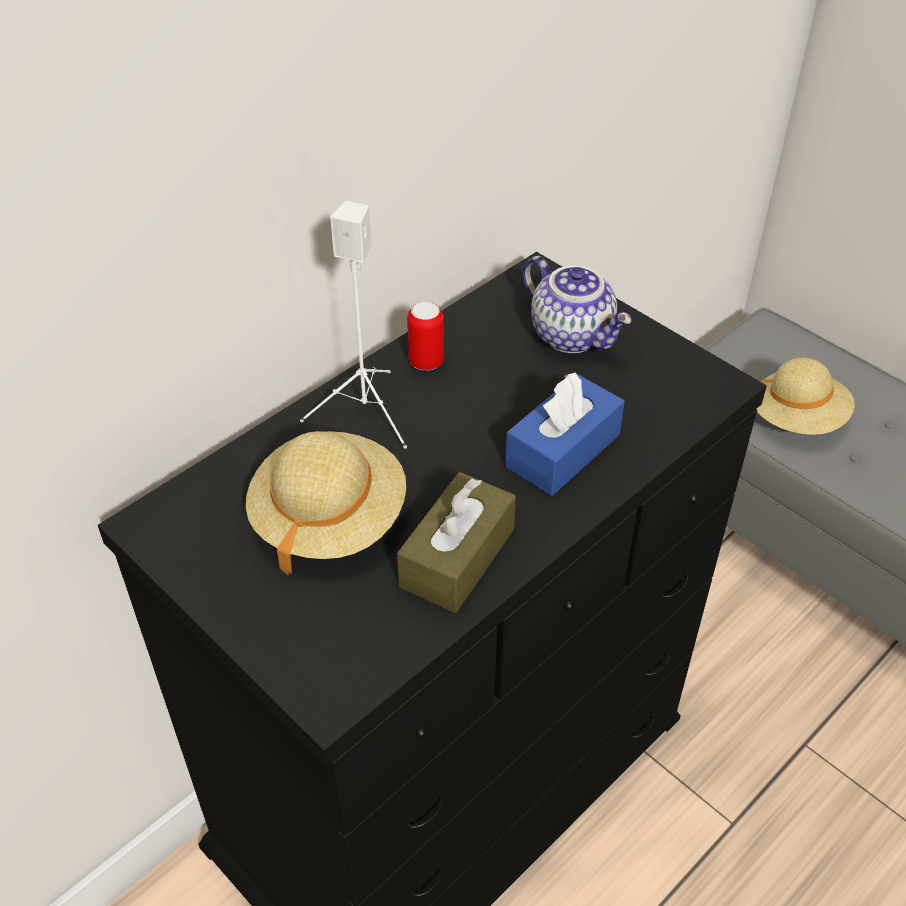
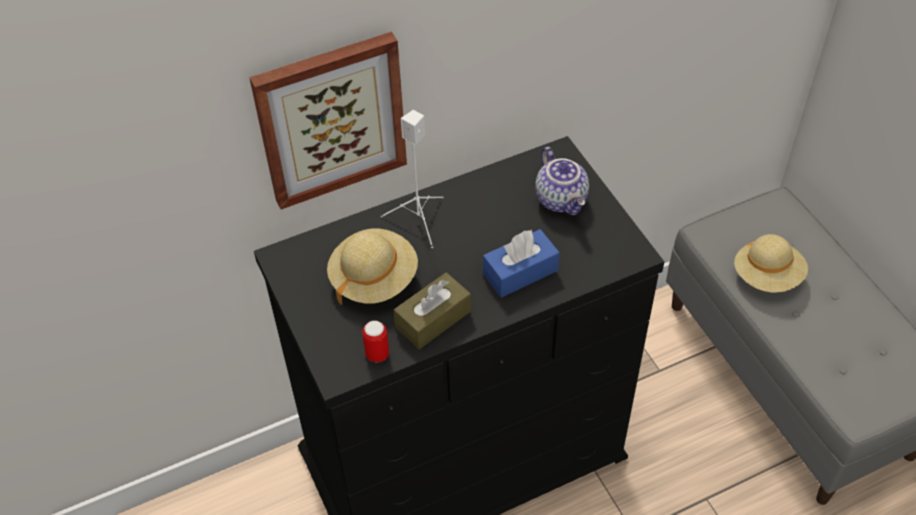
camera: 20 degrees right, 5 degrees up
can [407,302,444,371] -> can moved to [362,321,389,362]
none -> picture [249,32,407,209]

